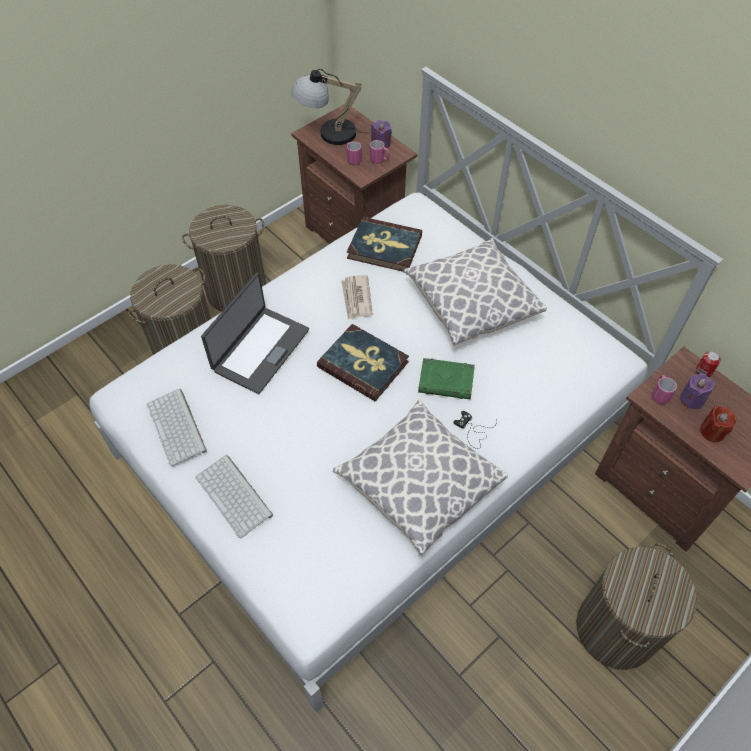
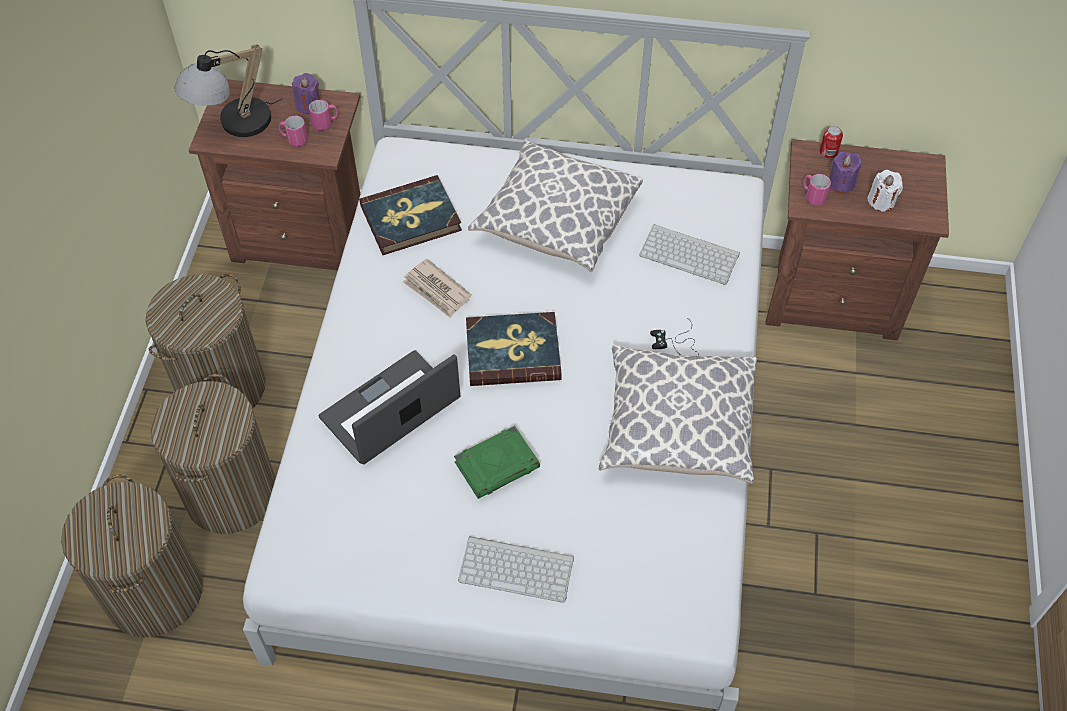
camera: 40 degrees left, 0 degrees up
keyboard [147,389,207,466] -> keyboard moved to [639,224,740,285]
laptop [201,273,309,394] -> laptop turned 120 degrees counterclockwise [319,350,460,465]
green book [418,358,475,400] -> green book moved to [454,426,540,499]
laundry basket [576,543,697,670] -> laundry basket moved to [61,474,203,638]
red candle [700,406,736,442] -> white candle [867,170,903,212]

